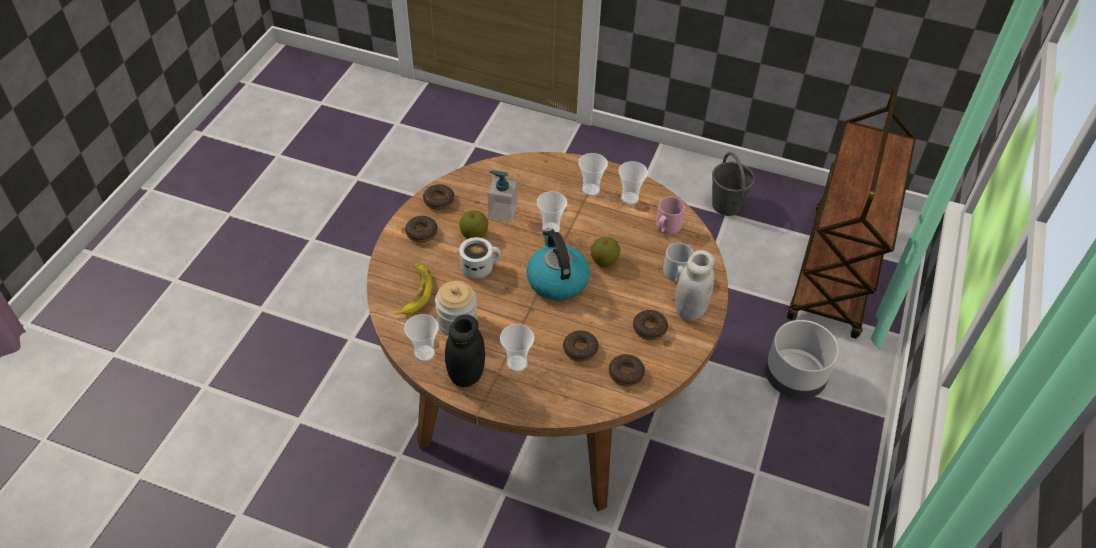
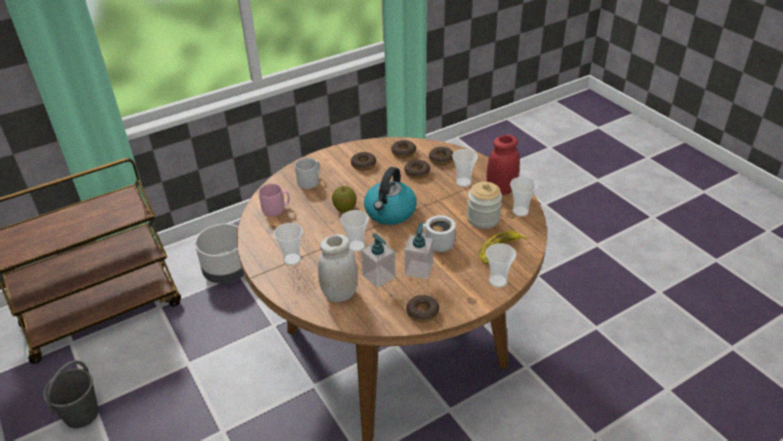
camera: 140 degrees left, 10 degrees down
donut [405,216,438,243] -> donut moved to [429,147,454,165]
black jar [445,315,485,387] -> red jar [486,135,520,195]
apple [459,210,488,239] -> soap dispenser [405,222,434,279]
cup [618,161,648,205] -> cup moved to [486,243,516,288]
white jar [675,250,714,321] -> white jar moved to [318,234,357,302]

